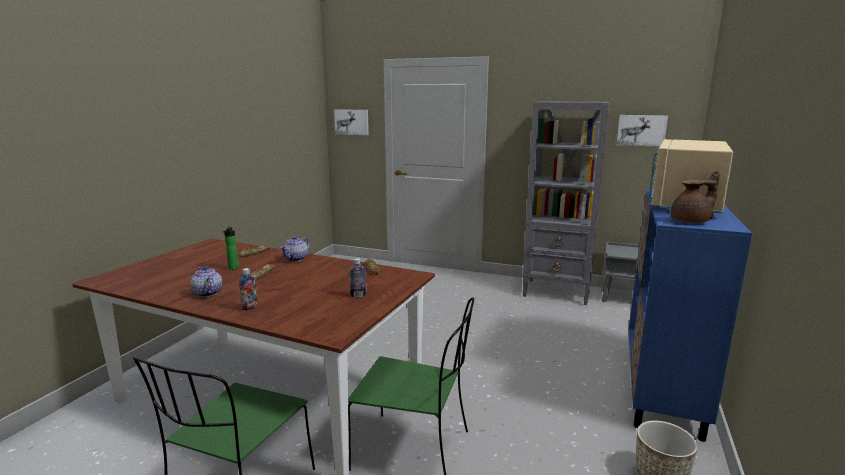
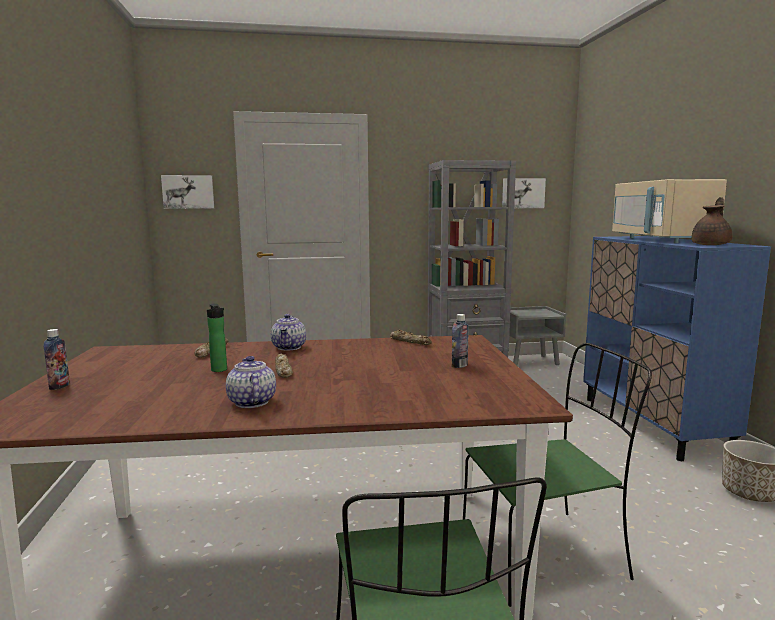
camera: 30 degrees left, 5 degrees down
teapot [190,266,222,297] -> teapot turned 45 degrees clockwise [226,356,276,408]
bottle [239,268,258,310] -> bottle moved to [43,329,70,390]

